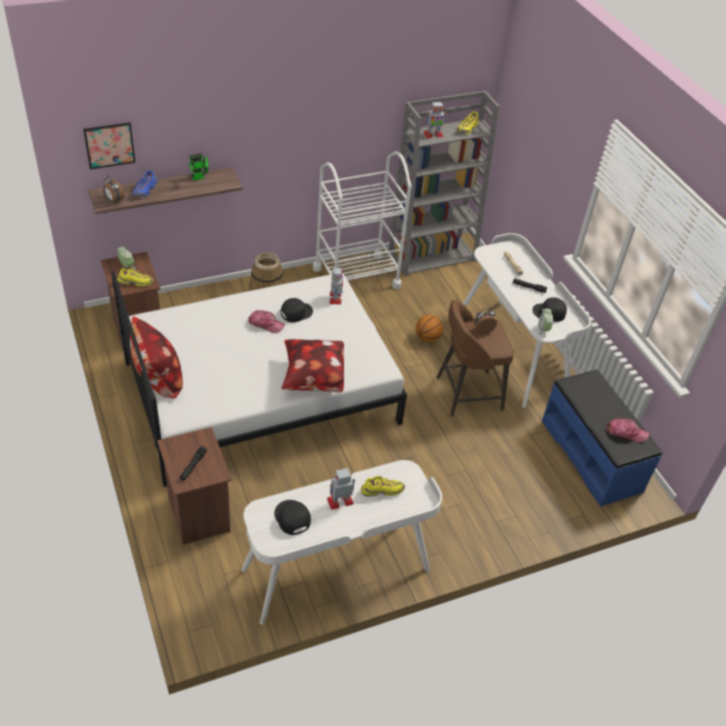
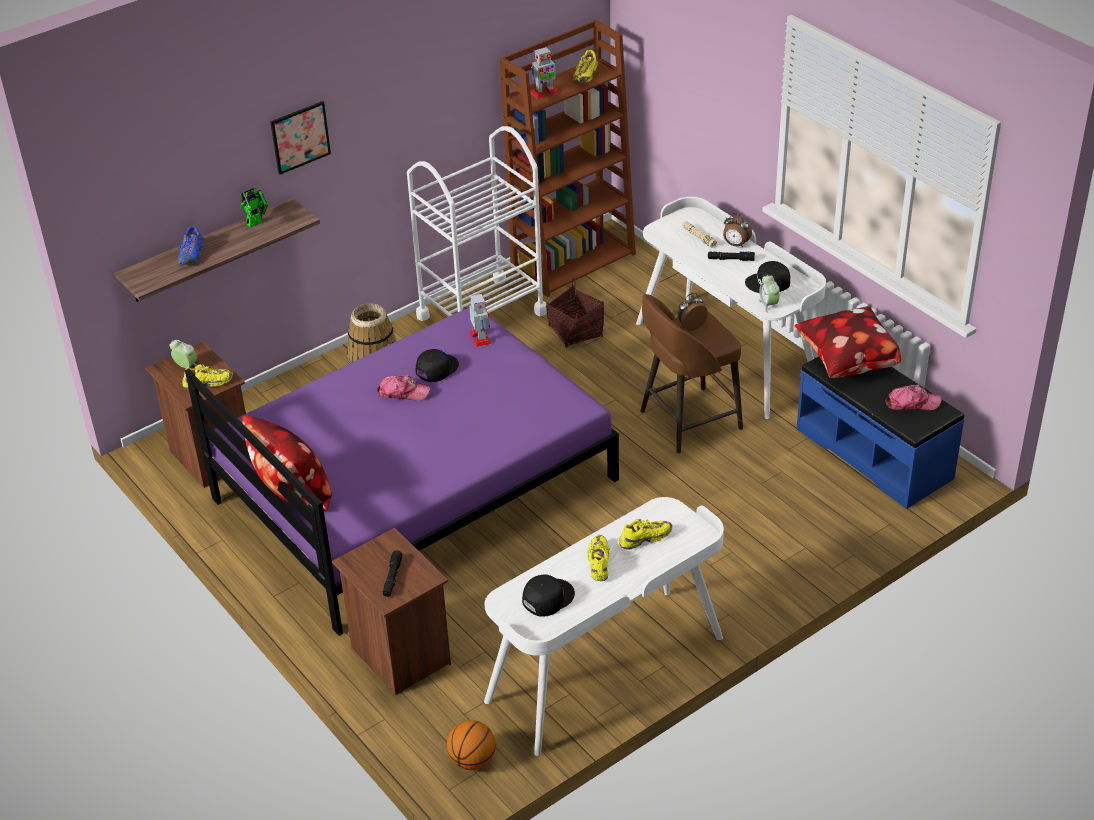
camera: 10 degrees left, 5 degrees down
picture [83,122,136,170] -> picture moved to [270,101,331,175]
alarm clock [103,175,125,204] -> alarm clock moved to [723,213,752,247]
white bed [111,271,407,487] -> purple bed [185,308,619,636]
black cap [274,500,311,535] -> black cap turned 90 degrees clockwise [522,574,575,616]
pillow [281,339,344,393] -> pillow moved to [795,306,901,378]
toy robot [327,468,355,510] -> yellow shoe [588,535,610,581]
grey bookcase [389,91,500,277] -> brown bookcase [500,20,636,297]
basketball [416,315,443,342] -> basketball moved to [447,720,496,770]
none -> basket [546,277,604,347]

